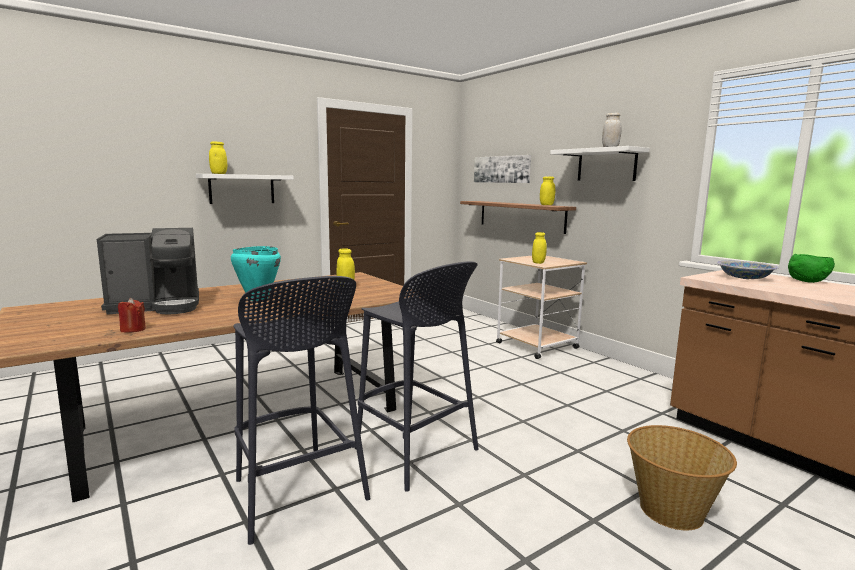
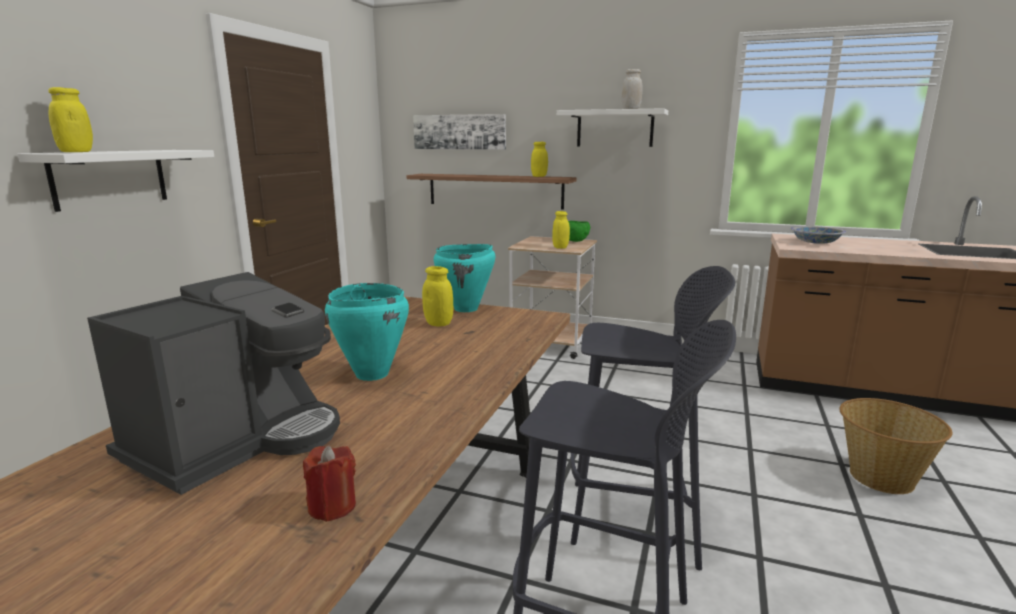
camera: 35 degrees left, 5 degrees up
green bowl [788,254,835,283] -> green bowl moved to [568,221,590,242]
none -> turquoise cooking pot [434,244,496,312]

